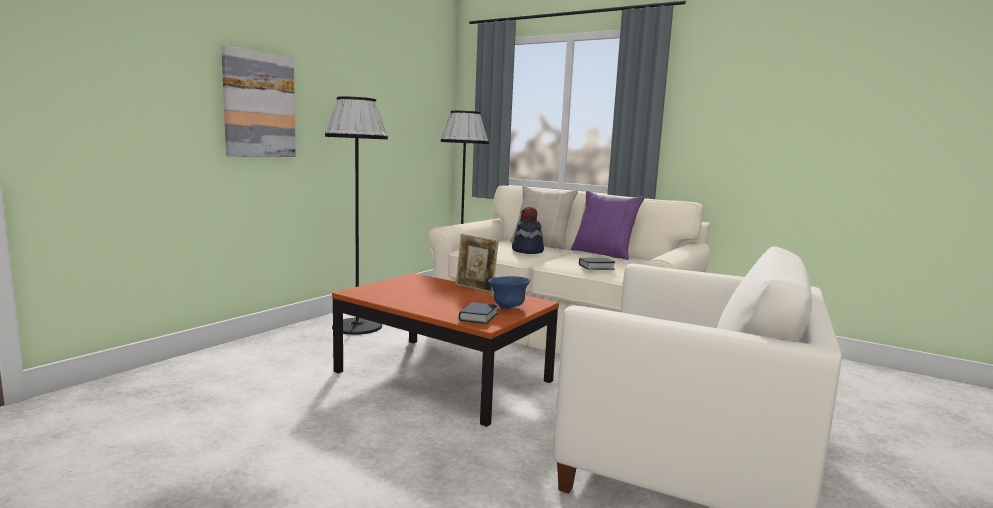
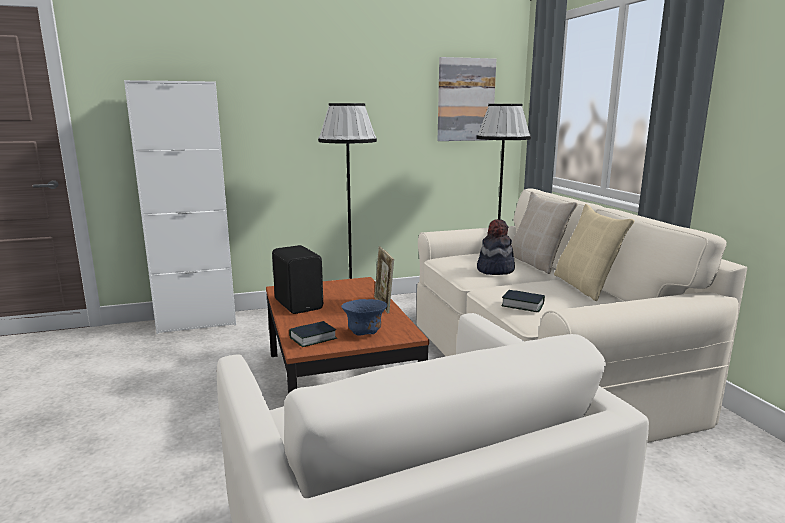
camera: 40 degrees right, 5 degrees up
picture [221,45,296,157] -> picture moved to [438,57,496,141]
purple pillow [571,191,644,260] -> beige pillow [554,204,634,301]
none -> white cabinet [124,80,236,334]
none -> black speaker [272,245,323,314]

